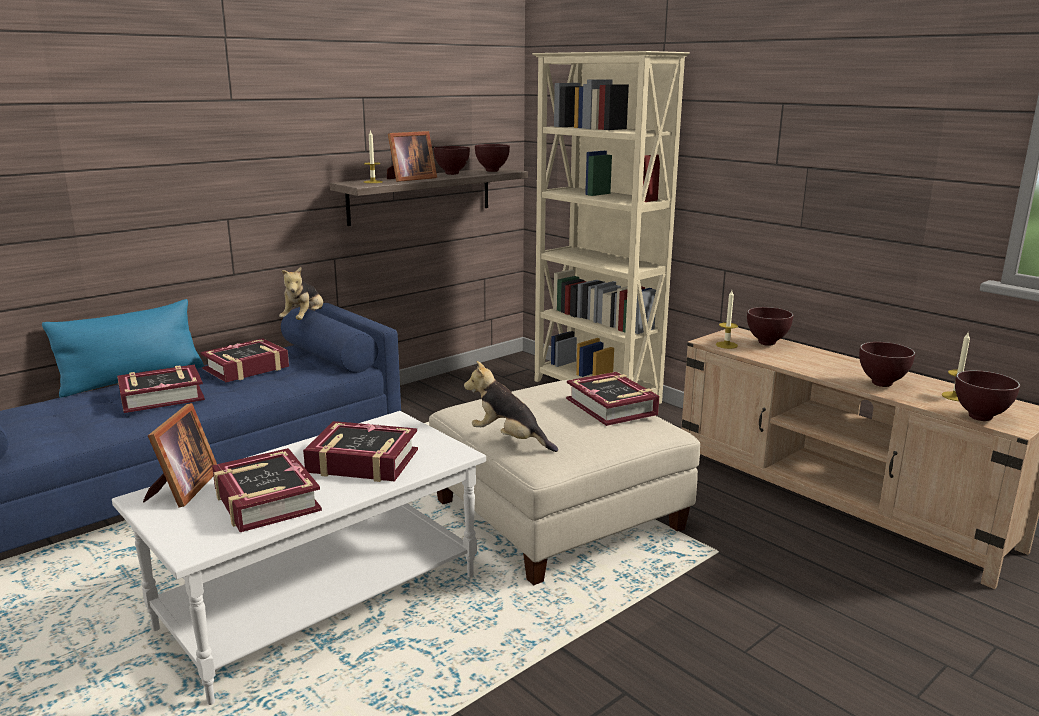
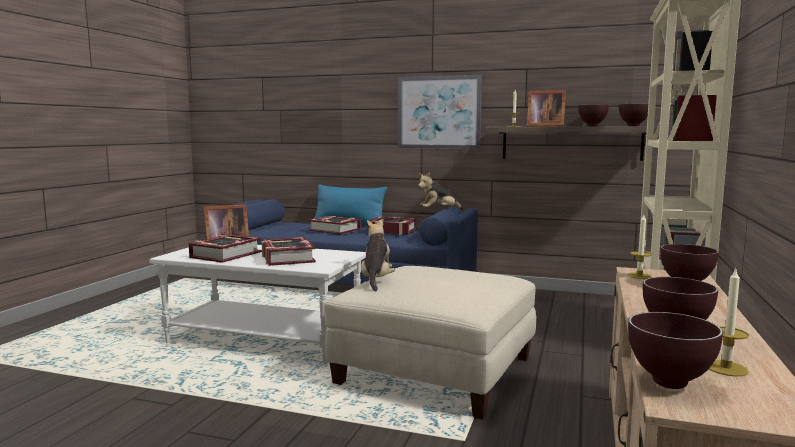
camera: 60 degrees right, 10 degrees down
book [566,372,659,426] -> none
none -> picture [398,75,482,149]

